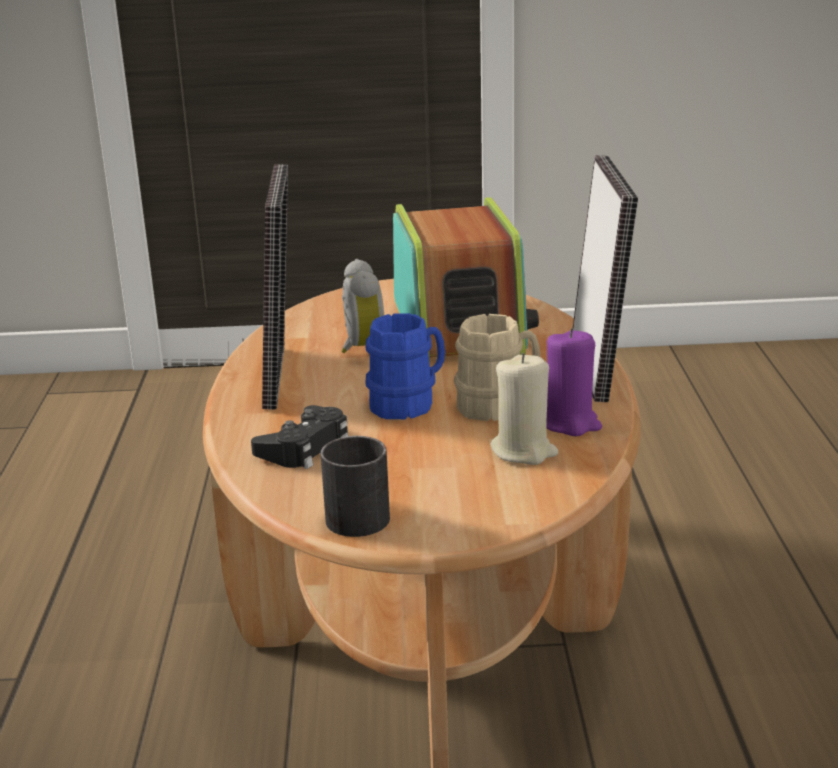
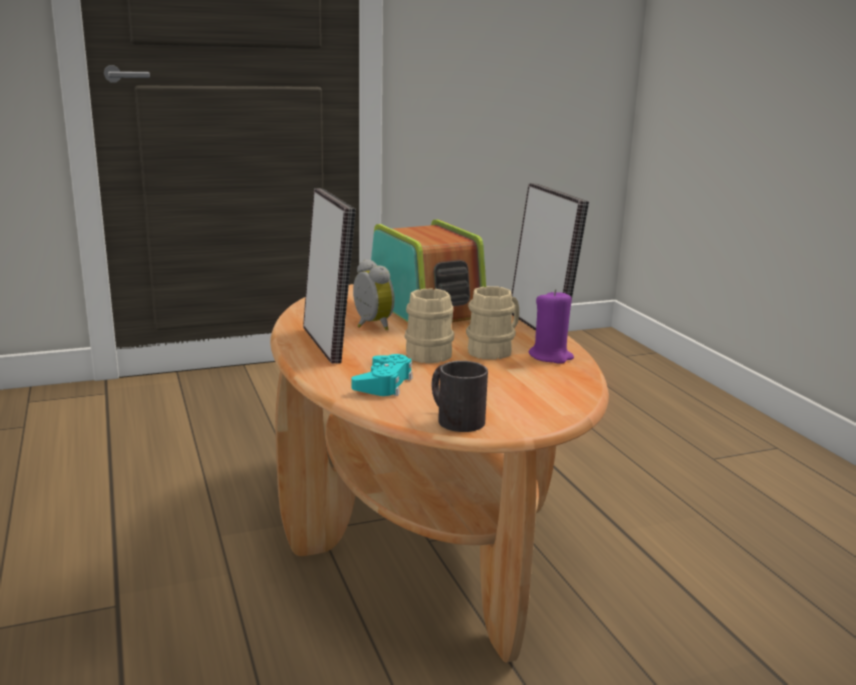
camera: 20 degrees left, 5 degrees down
black game controller [251,405,349,469] -> turquoise game controller [351,354,413,396]
blue mug [365,313,445,419] -> beige mug [405,288,454,363]
beige candle [491,353,558,465] -> none

